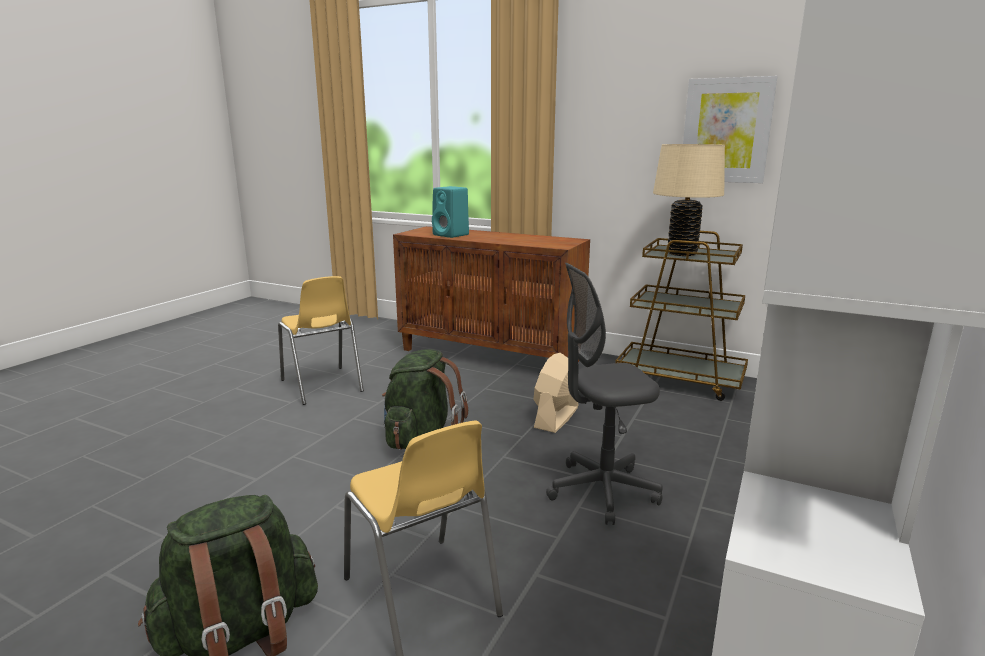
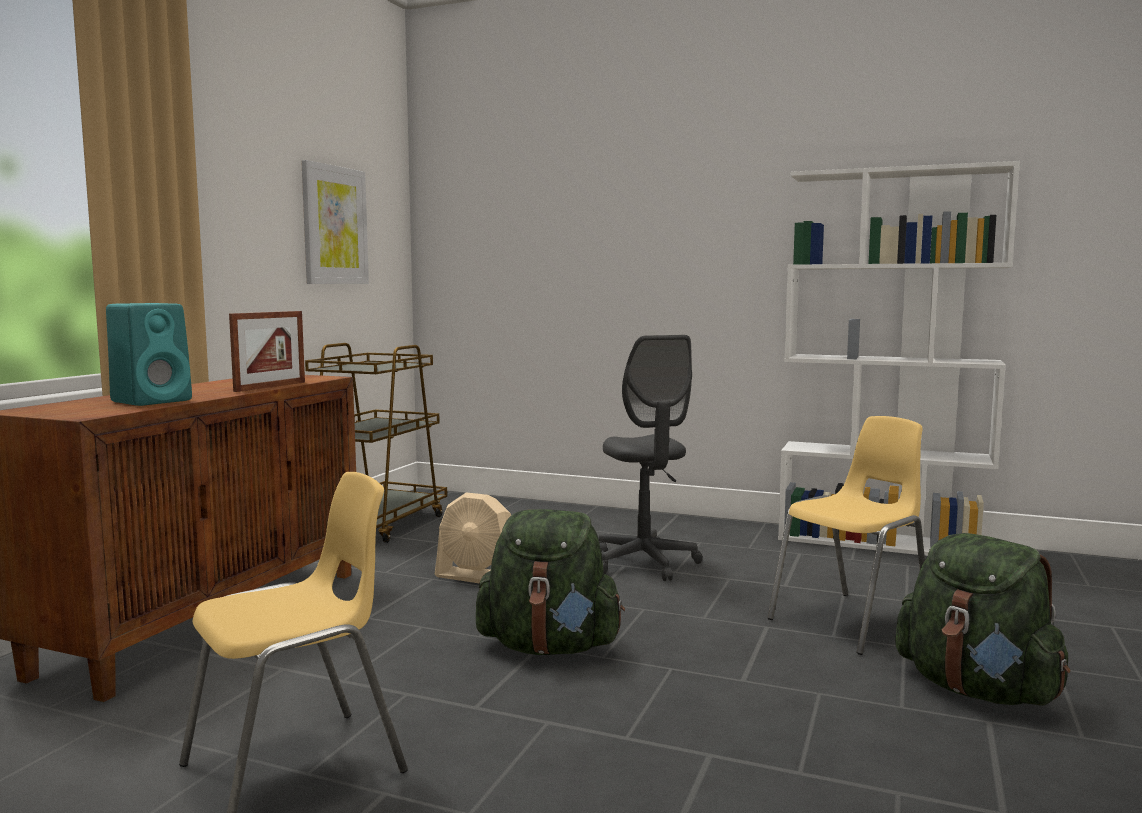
camera: 95 degrees left, 10 degrees down
beige table lamp [653,144,725,256] -> none
none -> picture frame [229,311,305,392]

